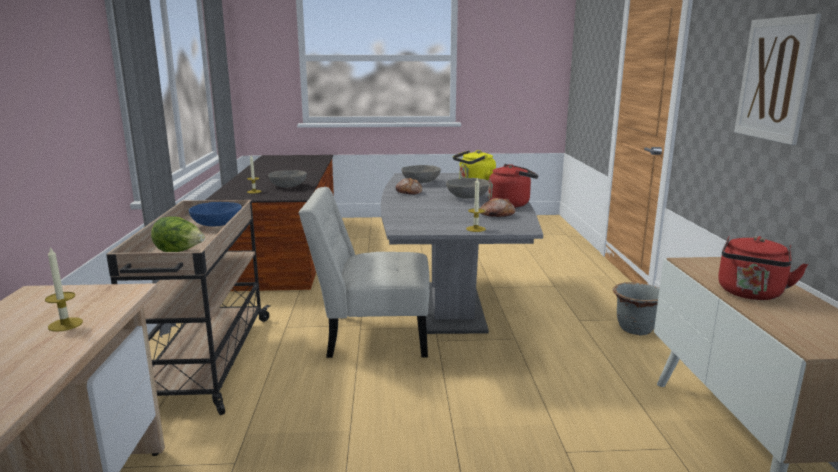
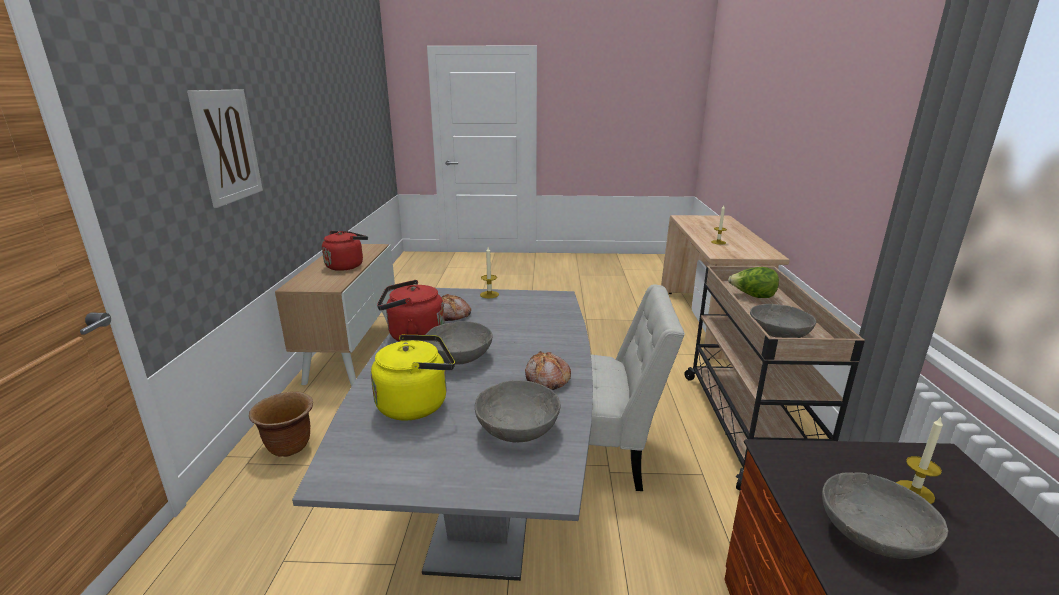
camera: 175 degrees left, 5 degrees up
blue bowl [189,202,242,226] -> grey bowl [750,304,816,338]
grey planter [613,282,660,335] -> brown planter [249,392,314,457]

